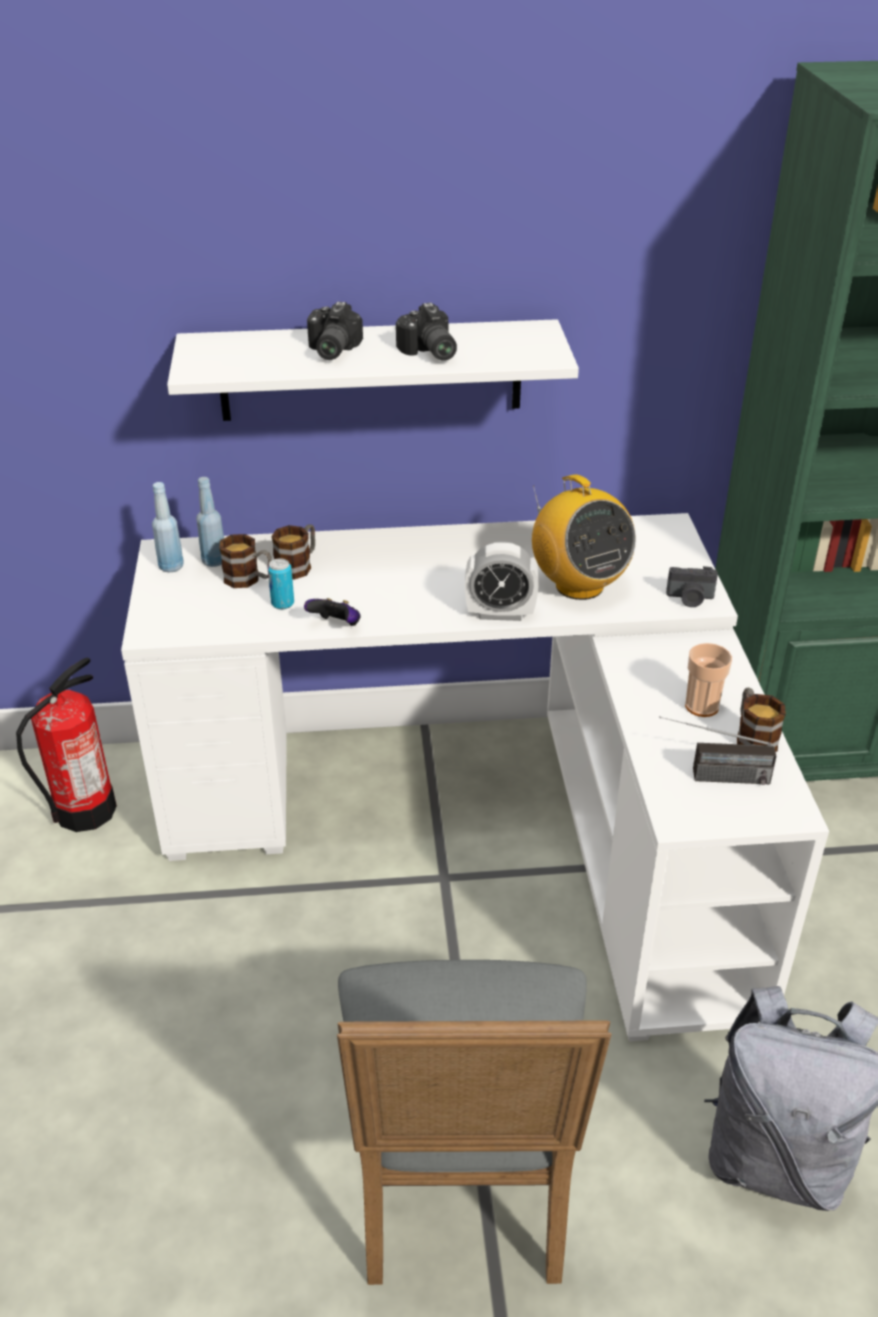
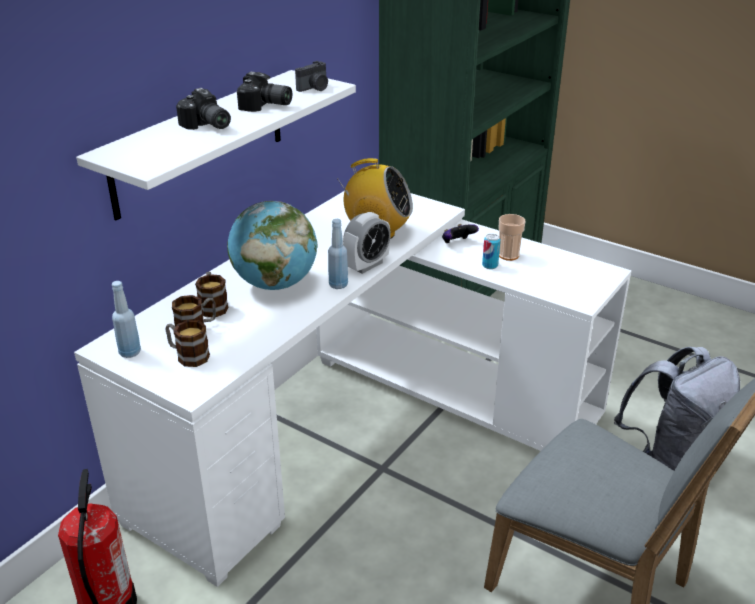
camera: 50 degrees left, 5 degrees down
blue bottle [196,477,224,567] -> blue bottle moved to [328,219,348,289]
can [268,558,294,609] -> can moved to [482,234,500,269]
game controller [304,598,361,626] -> game controller moved to [442,224,479,243]
radio [659,716,776,785] -> none
camera [666,566,718,607] -> camera moved to [295,61,328,92]
mug [737,688,786,752] -> mug moved to [165,320,210,367]
none -> globe [227,201,317,290]

